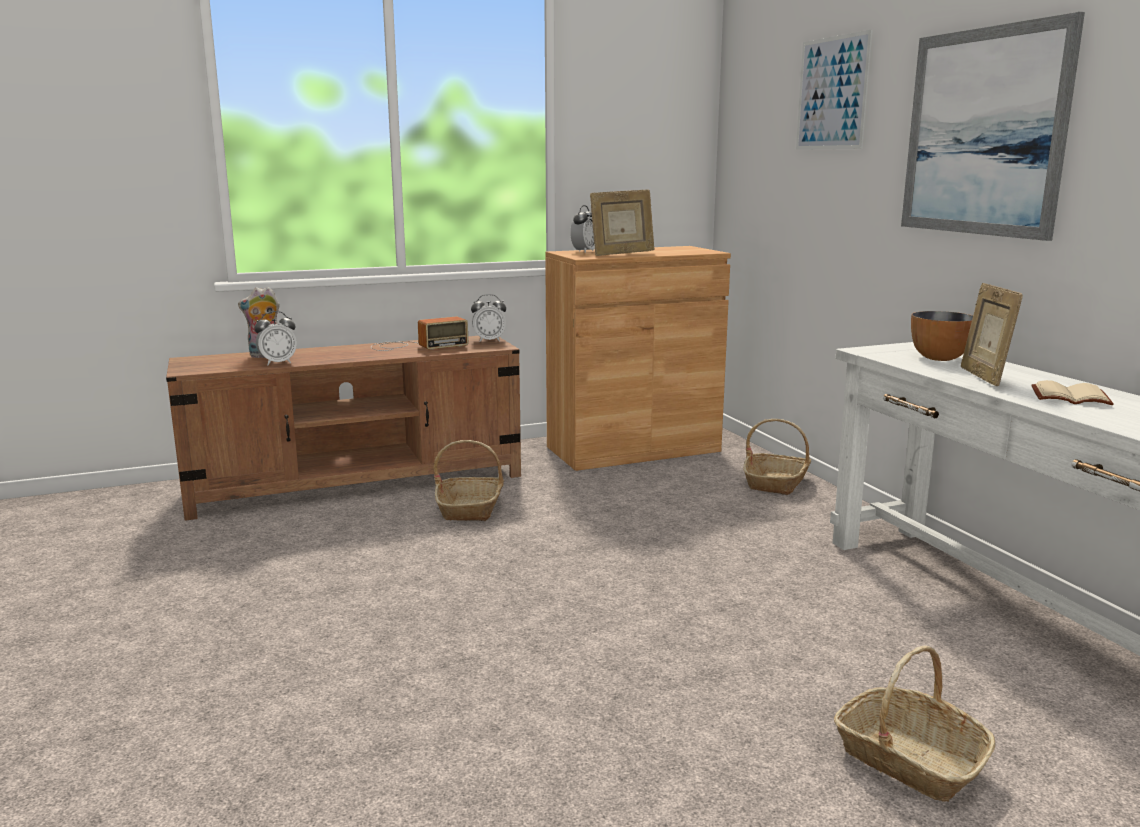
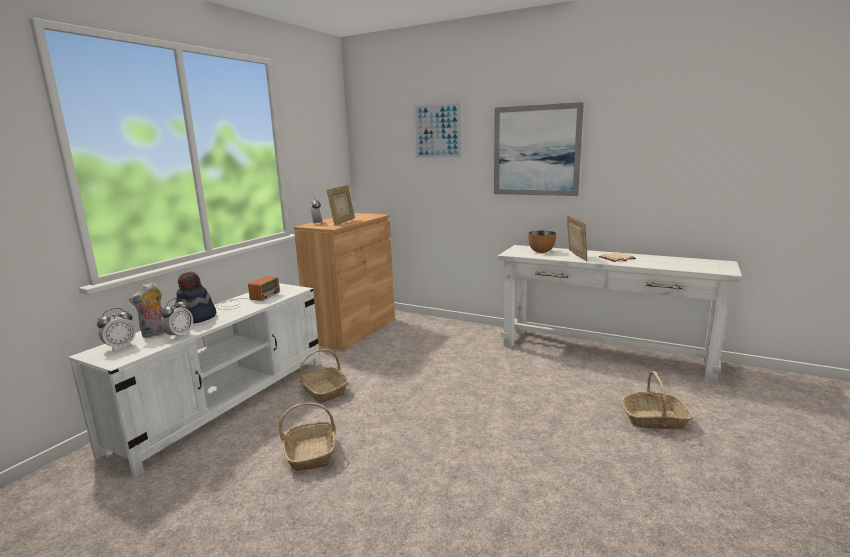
camera: 40 degrees left, 0 degrees up
brown tv stand [166,336,521,521] -> white tv stand [69,283,320,478]
alarm clock [471,294,506,342] -> alarm clock moved to [97,308,136,351]
basket [744,419,812,495] -> basket moved to [279,403,336,471]
picture frame [960,283,1023,386] -> picture frame turned 150 degrees counterclockwise [567,215,588,261]
none -> hat [175,271,216,323]

